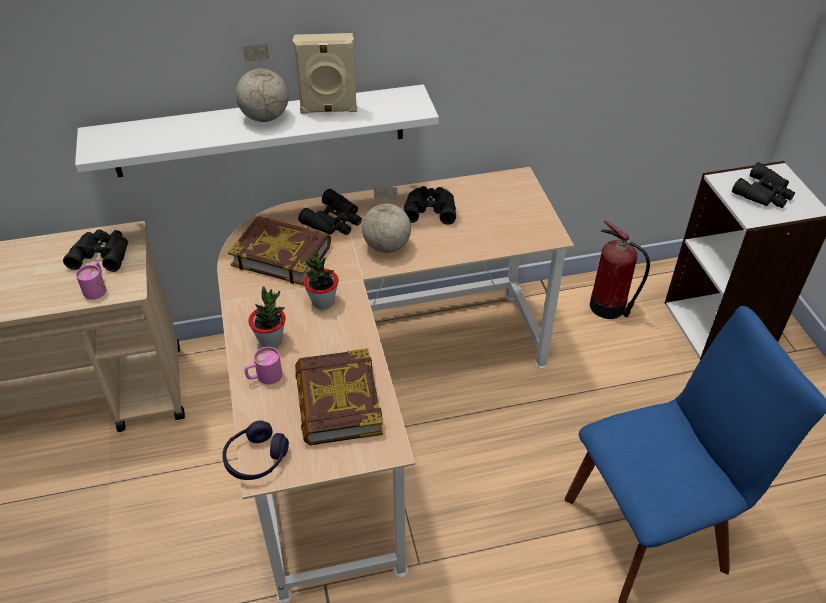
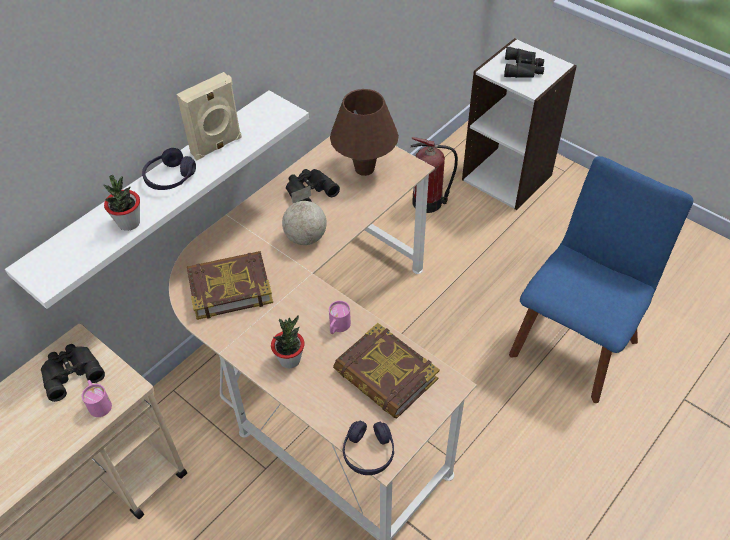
camera: 35 degrees left, 5 degrees up
globe [236,43,289,122] -> purple headphones [142,148,196,190]
pink mug [245,347,282,385] -> pink mug moved to [329,301,351,334]
black binoculars [298,189,362,235] -> none
potted plant [303,253,339,309] -> potted plant moved to [104,175,140,231]
none -> brown table lamp [330,89,399,176]

